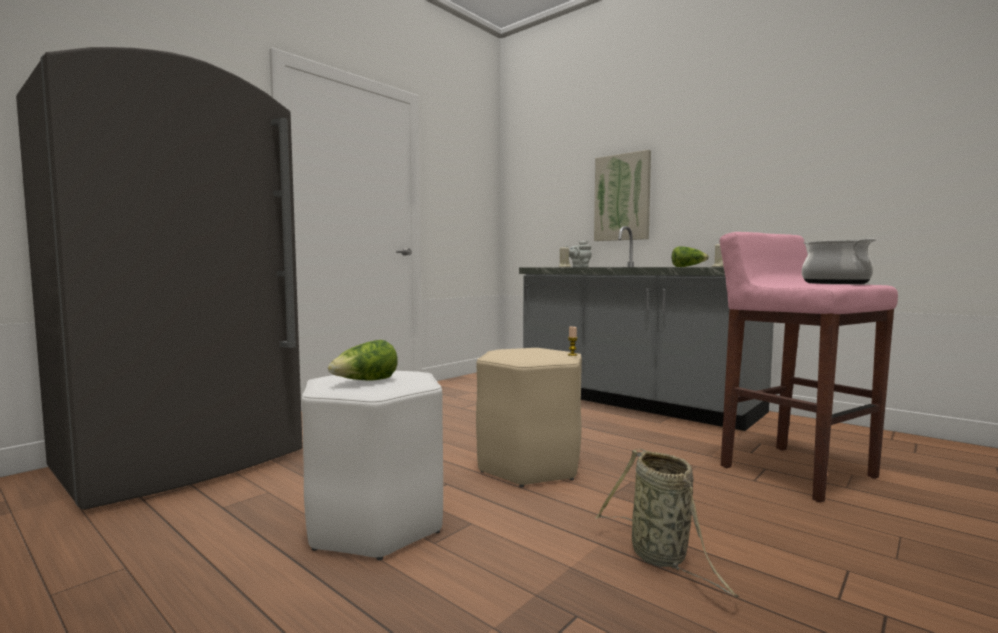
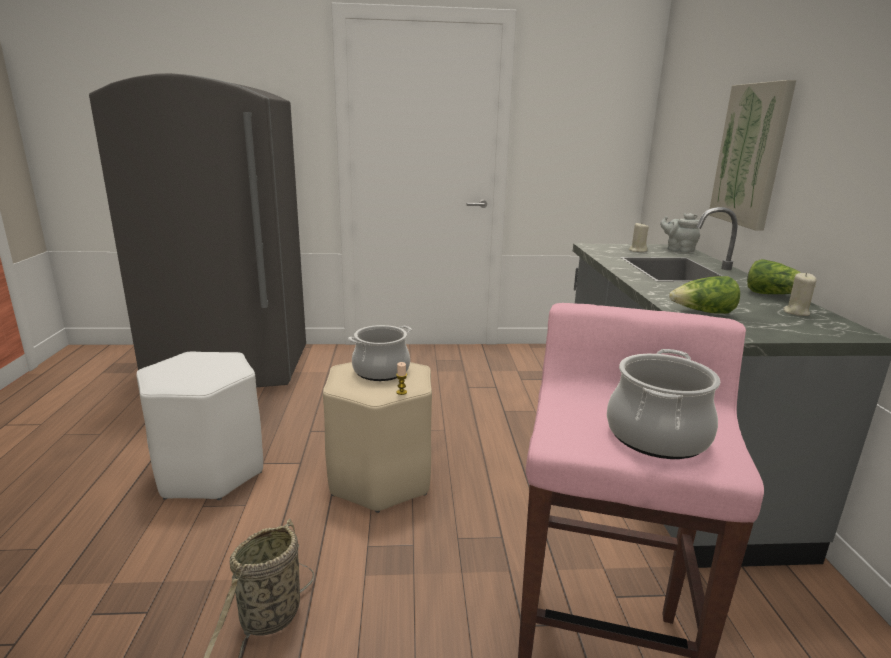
camera: 45 degrees right, 15 degrees up
lettuce [328,340,398,381] -> lettuce moved to [669,276,740,314]
none -> cooking pot [348,325,412,381]

